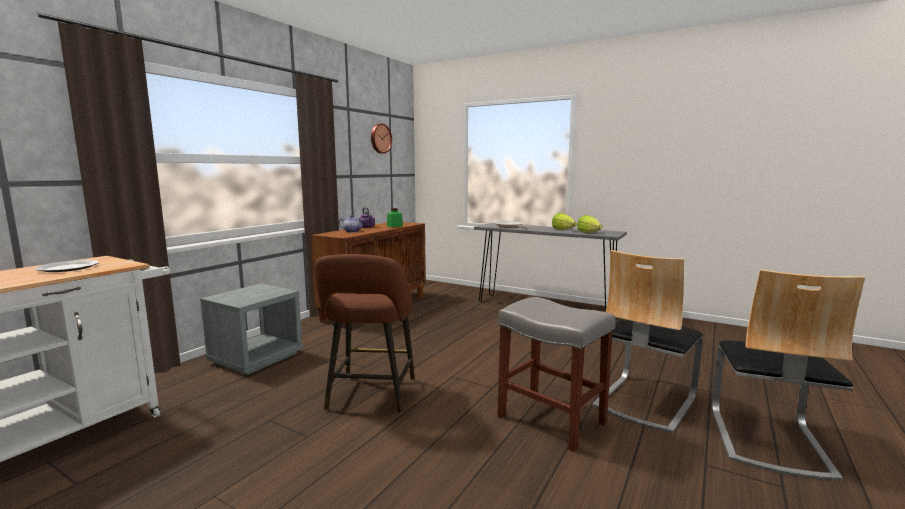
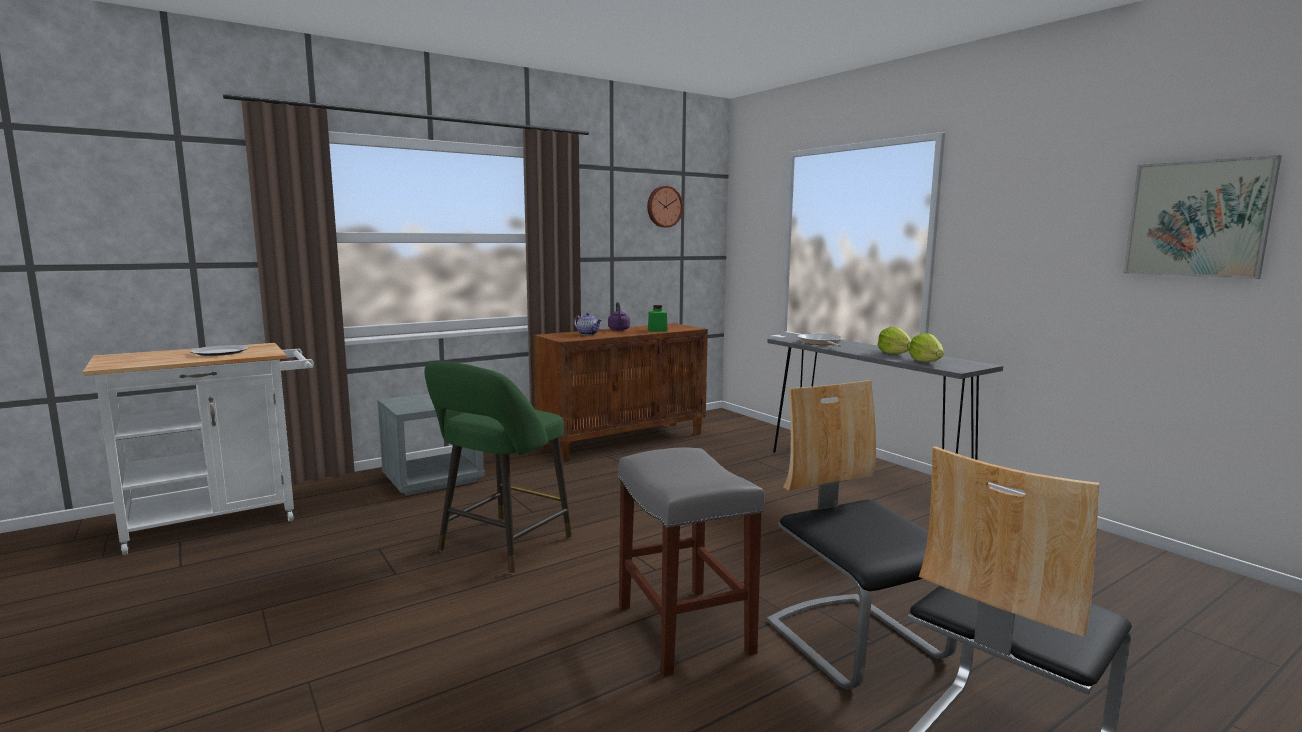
camera: 25 degrees right, 0 degrees up
brown stool [314,254,415,414] -> green stool [424,362,572,574]
chair [593,250,703,433] -> chair turned 90 degrees clockwise [767,380,957,690]
none -> picture [1123,155,1281,279]

